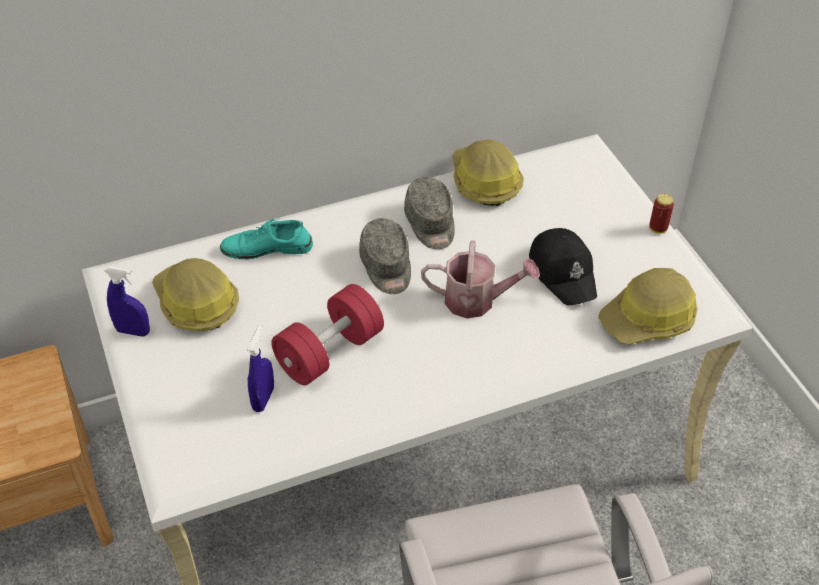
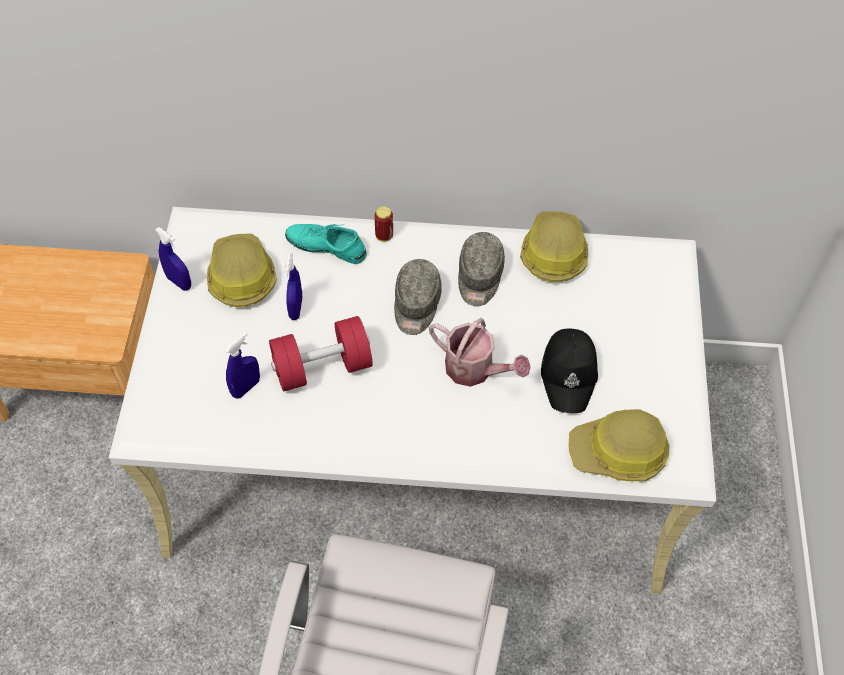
camera: 25 degrees right, 10 degrees up
can [649,194,674,234] -> can moved to [374,206,393,242]
none -> blue spray bottle [285,252,303,320]

